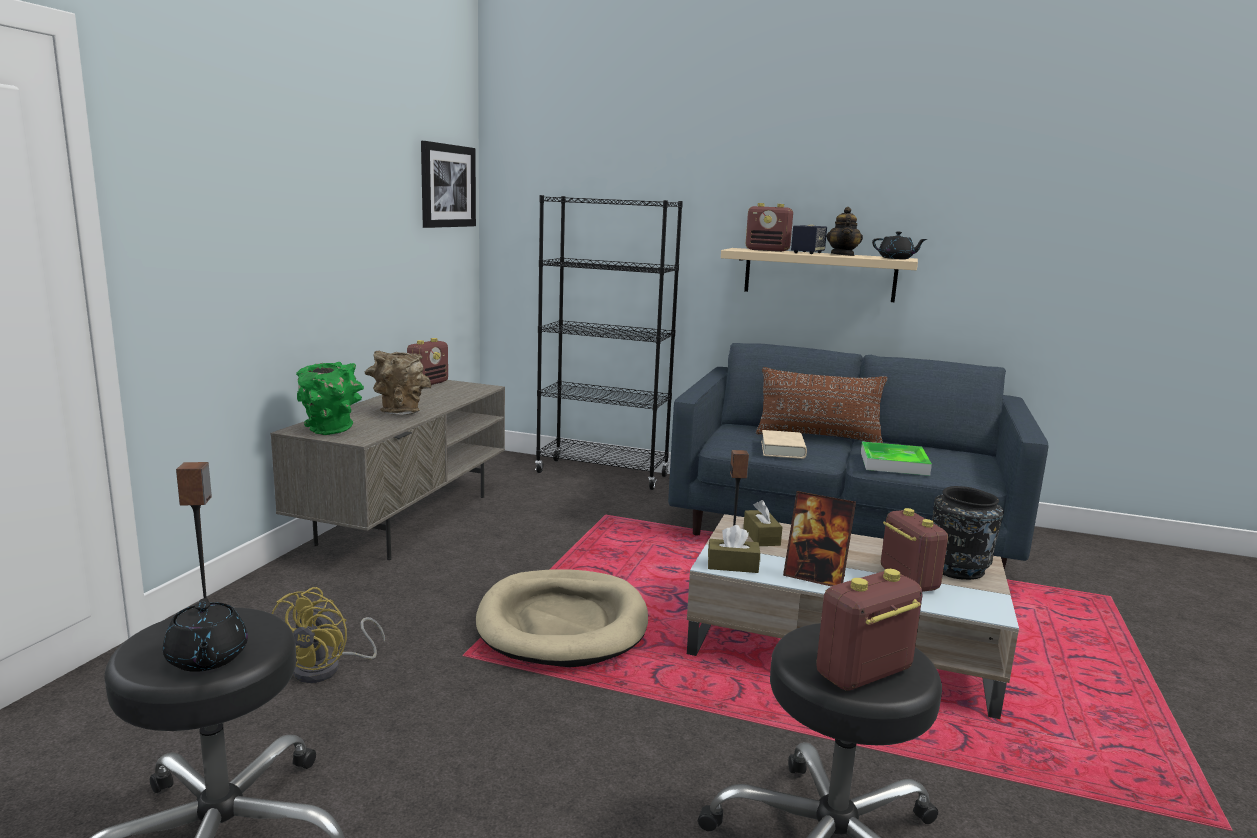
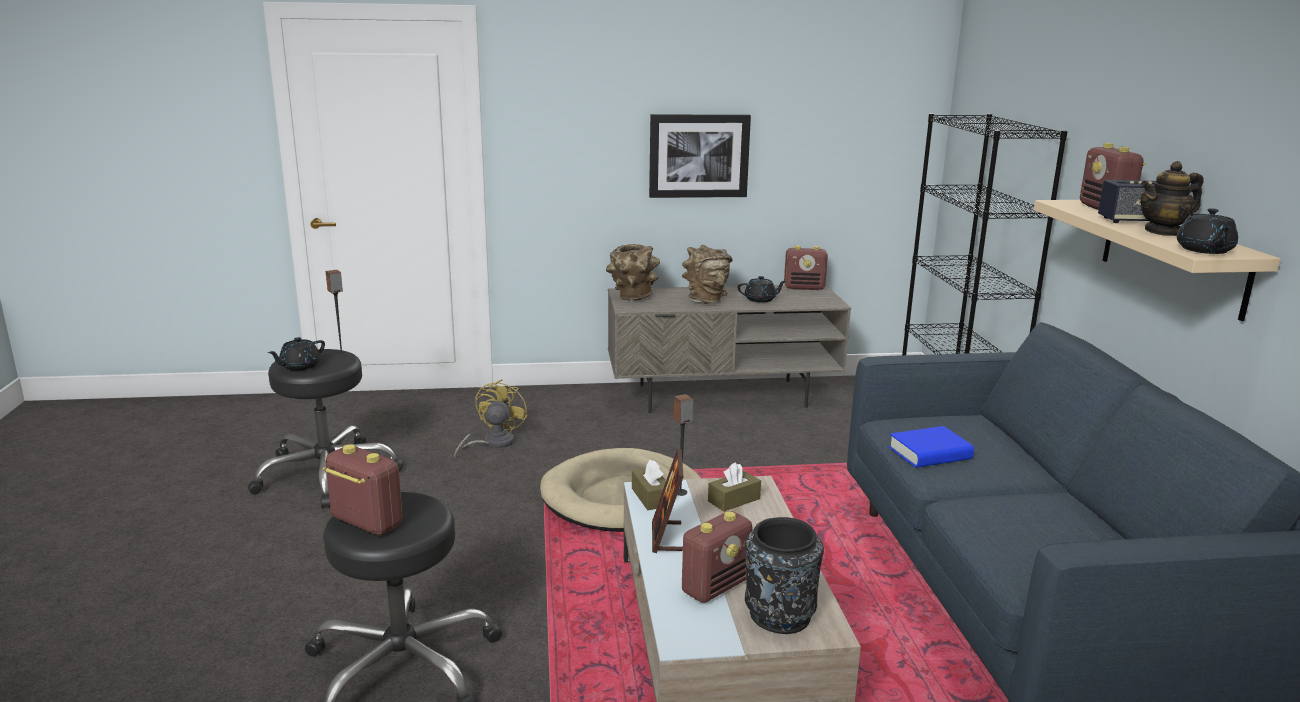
camera: 65 degrees right, 5 degrees up
yellow fan [271,587,385,683] -> yellow fan turned 120 degrees clockwise [454,379,528,457]
green vase [296,362,364,435] -> brown vase [606,244,660,301]
picture [421,141,476,228] -> picture moved to [649,114,751,198]
brown pillow [756,367,887,443] -> none
beige book [761,430,807,459] -> blue book [889,426,974,468]
tray [861,442,932,476] -> none
none -> black teapot [738,276,787,303]

